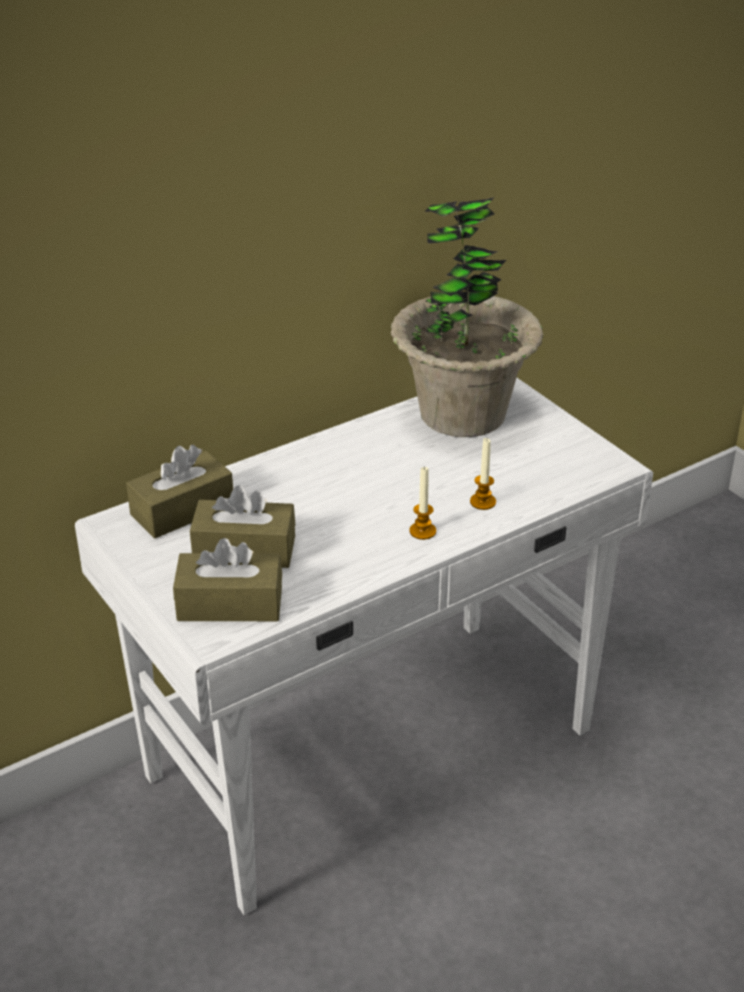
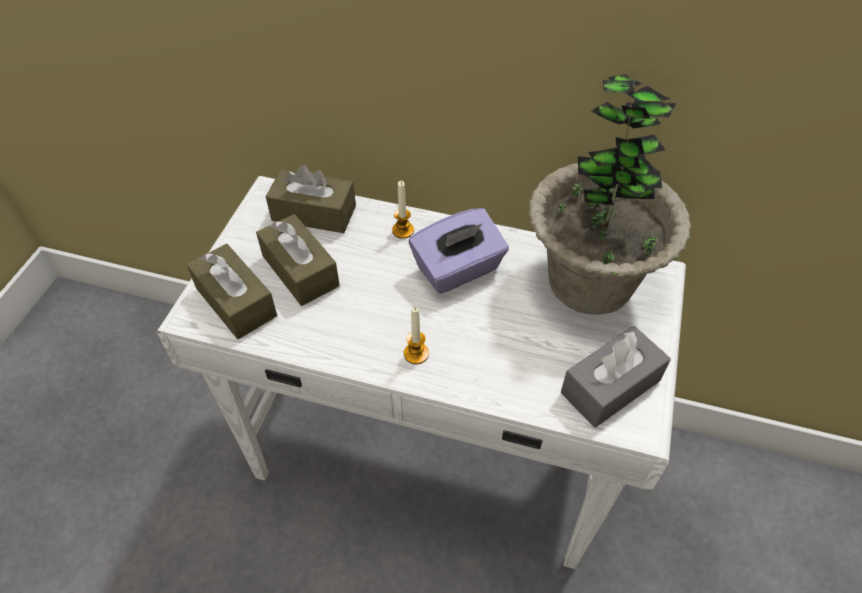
camera: 50 degrees right, 15 degrees up
candle [470,438,496,510] -> candle moved to [392,181,414,239]
none -> purple tissue box [409,208,509,294]
none -> grey tissue box [561,326,671,428]

